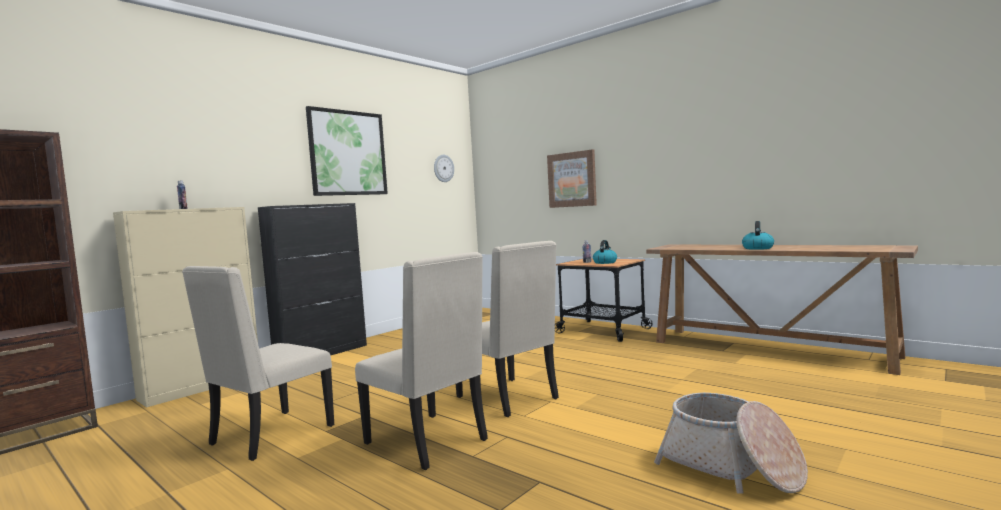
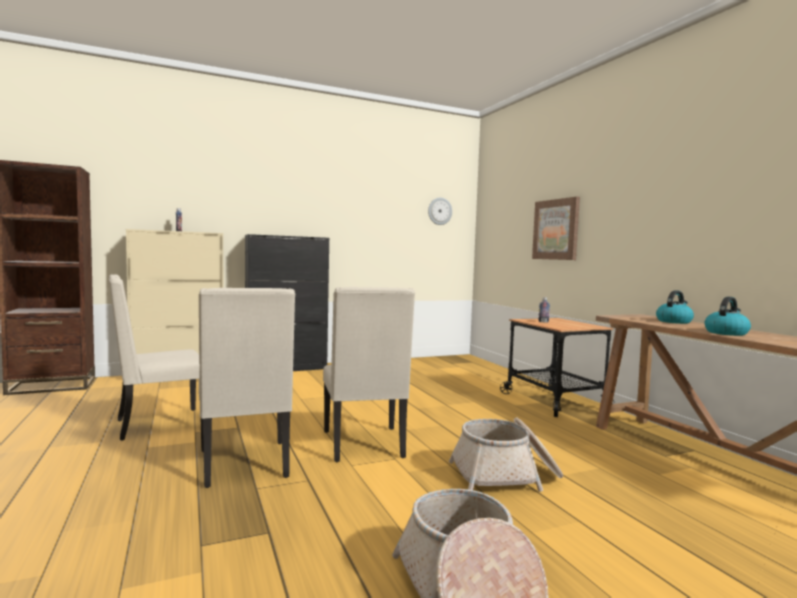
camera: 25 degrees right, 0 degrees up
picture [306,106,388,196] -> none
kettle [593,240,617,264] -> kettle moved to [656,290,694,324]
none -> basket [449,417,563,492]

